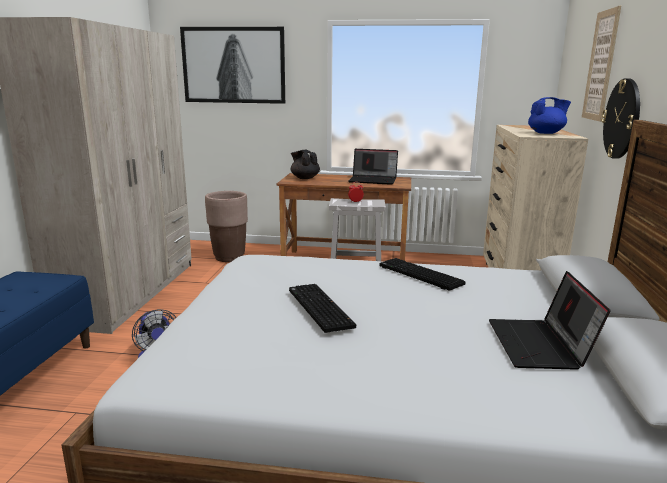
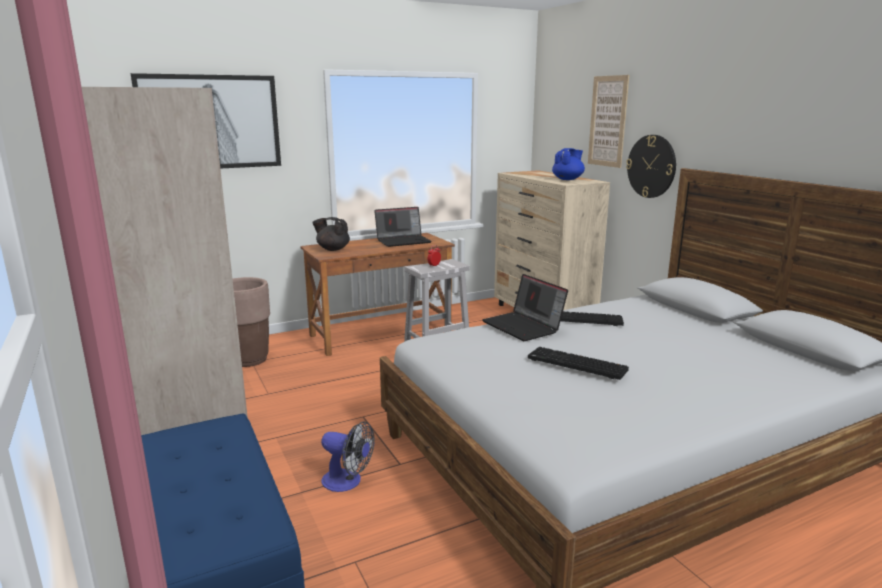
camera: 35 degrees left, 0 degrees up
laptop [489,271,611,370] -> laptop moved to [482,274,568,341]

